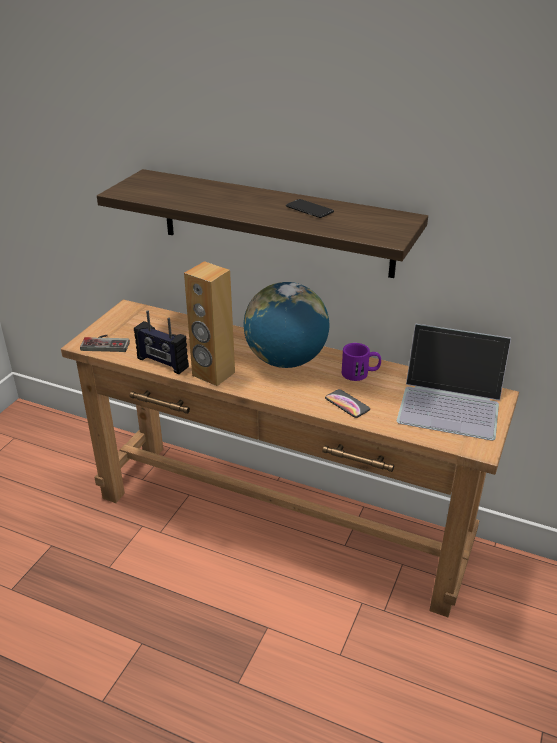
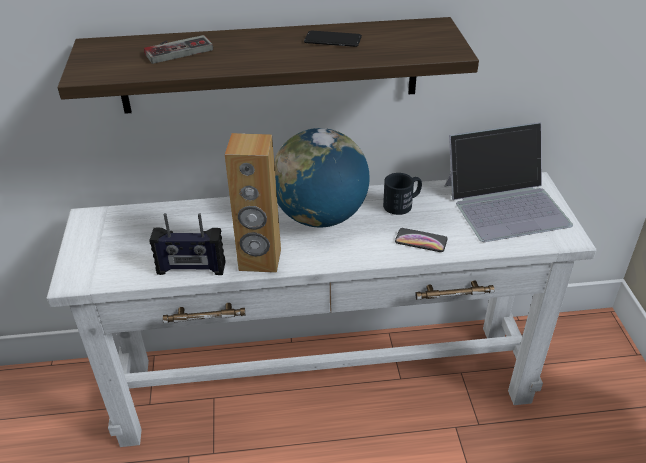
camera: 30 degrees left, 5 degrees up
brown console table [61,300,519,617] -> white console table [47,172,597,447]
game controller [80,335,130,352] -> game controller moved to [144,35,213,64]
purple mug [342,343,381,381] -> black mug [383,173,422,215]

